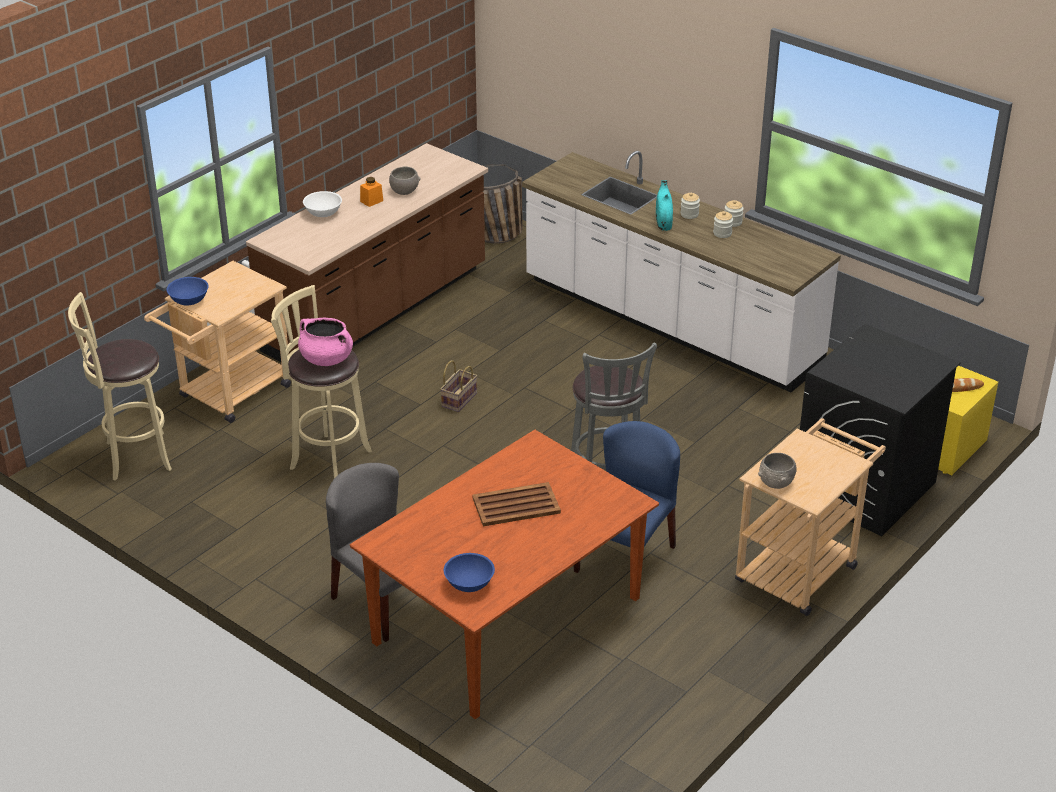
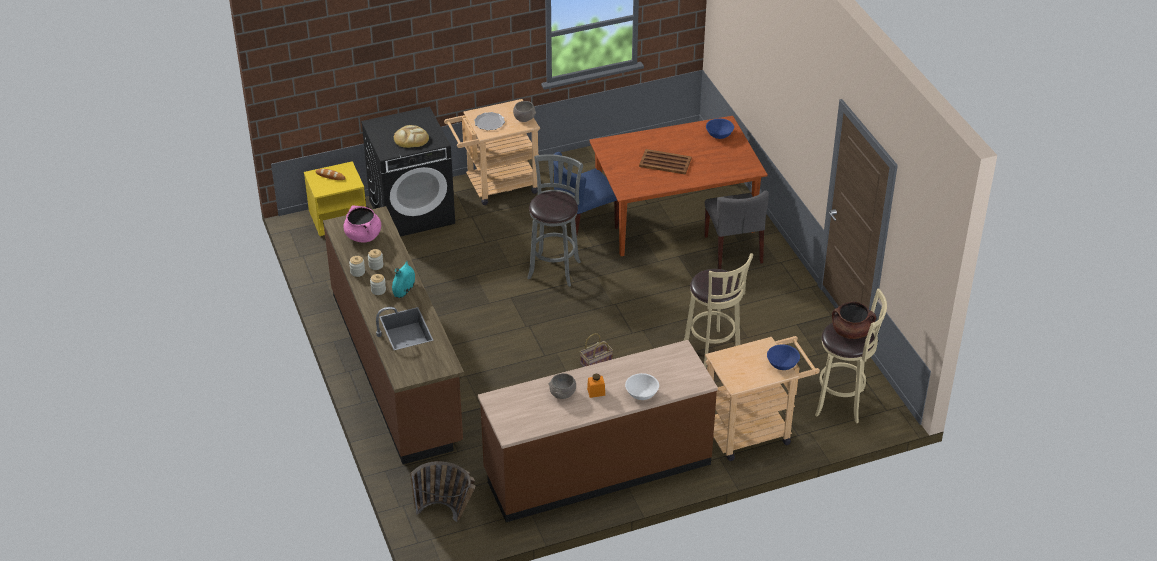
camera: 150 degrees left, 5 degrees up
pink cooking pot [298,318,353,366] -> pink cooking pot moved to [343,205,381,243]
white counter [522,151,841,392] -> brown counter [323,206,464,464]
none -> bread [394,125,429,148]
none -> plate [474,112,505,130]
none -> brown cooking pot [832,302,876,339]

